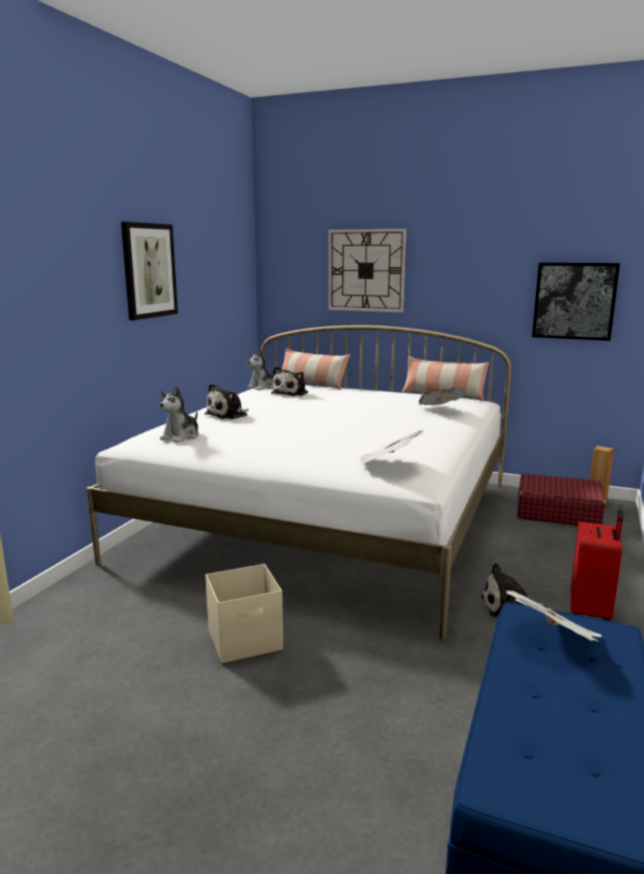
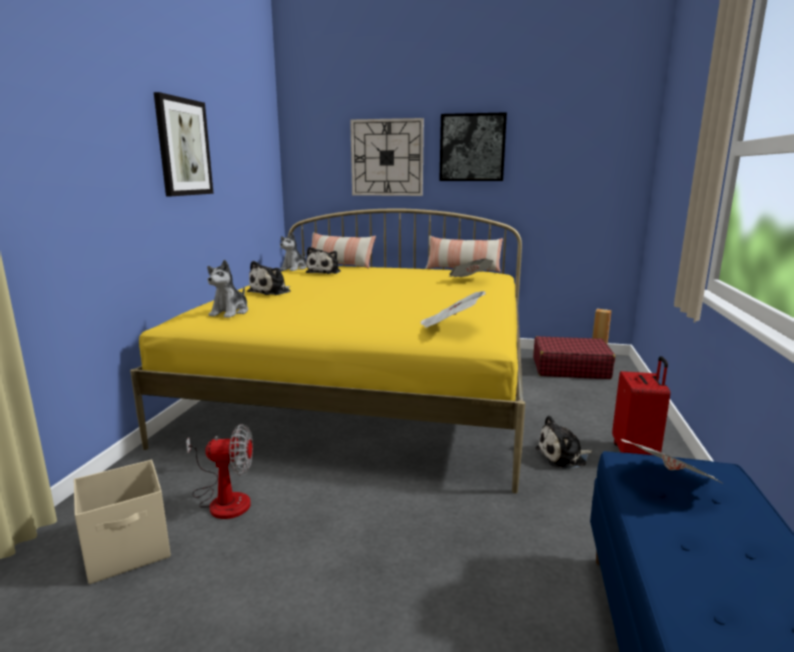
camera: 10 degrees left, 0 degrees up
white bed [86,325,511,640] -> yellow bed [130,208,526,494]
beige storage box [205,564,283,663] -> beige storage box moved to [74,459,171,584]
picture [532,263,620,341] -> picture moved to [439,112,507,181]
none -> fan [186,424,253,519]

